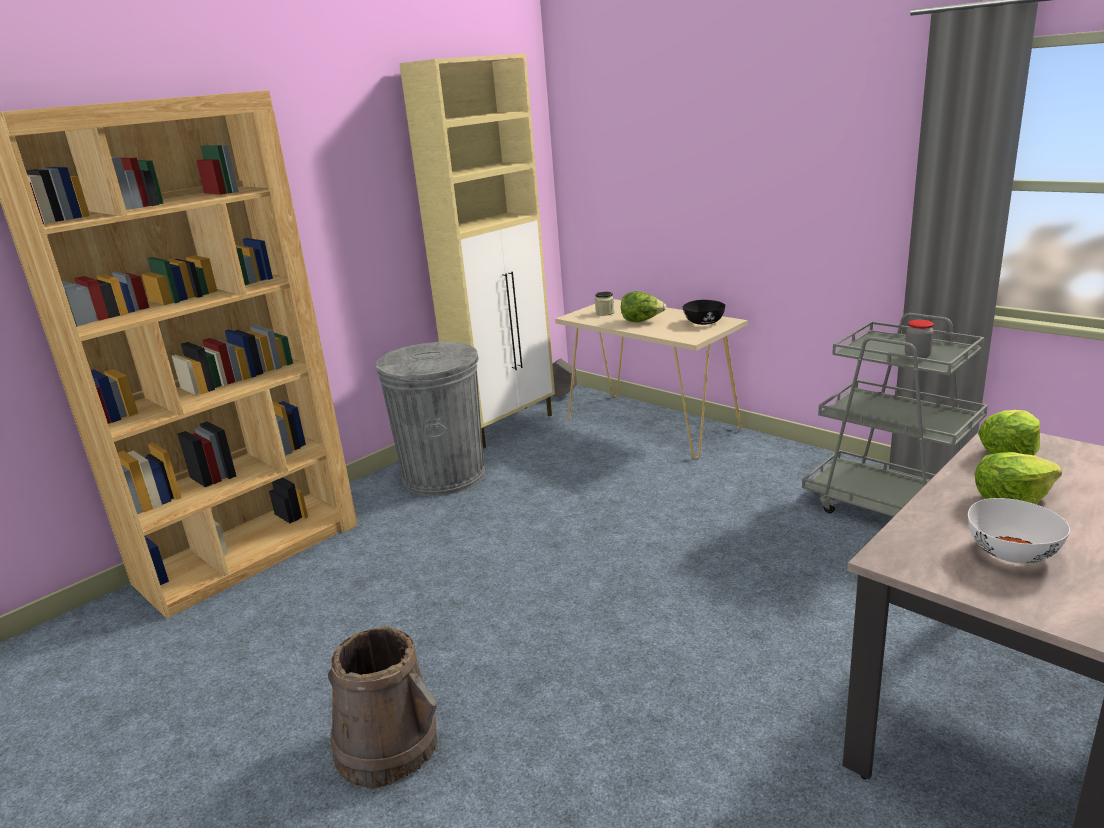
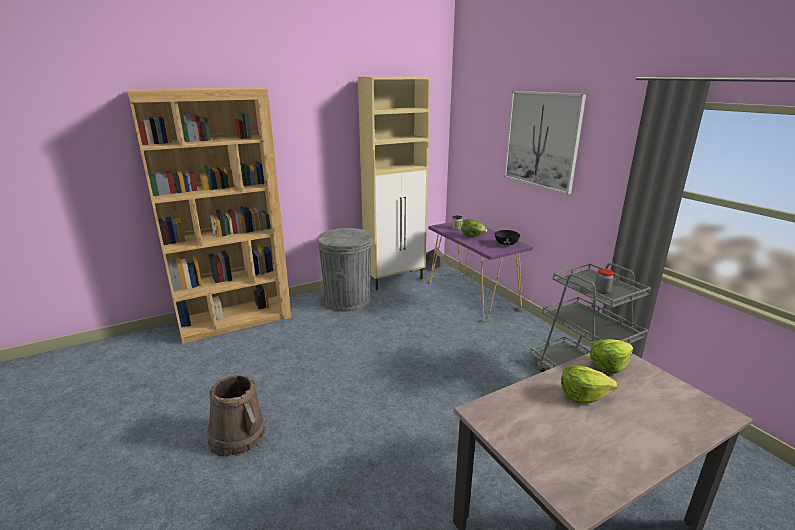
camera: 15 degrees right, 0 degrees up
beige console table [555,299,748,459] -> purple console table [428,219,533,322]
white bowl [968,498,1070,563] -> none
none -> picture [504,91,586,195]

